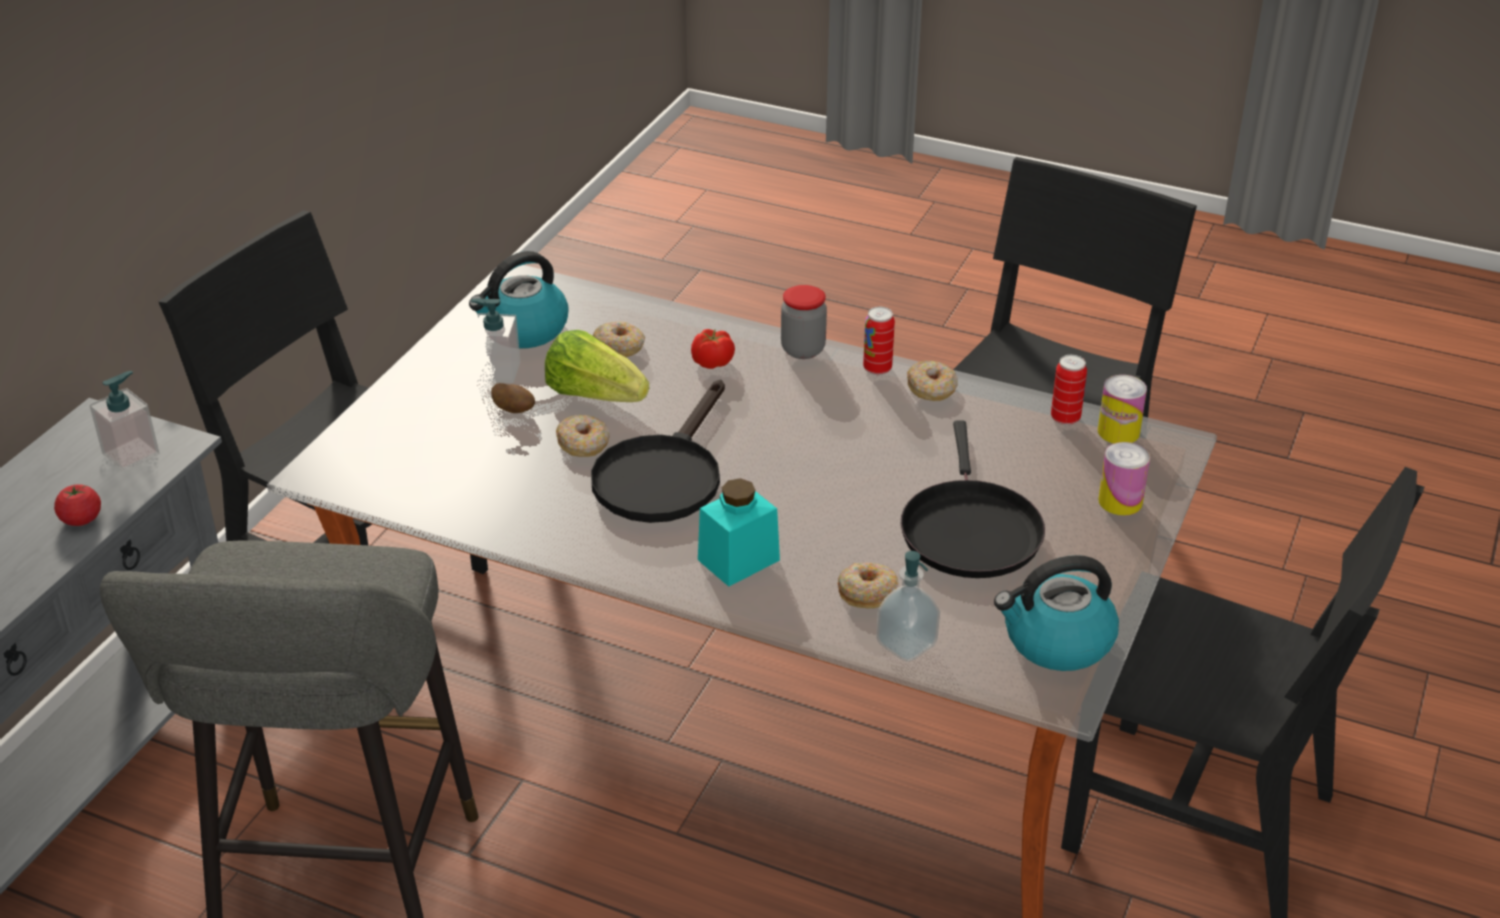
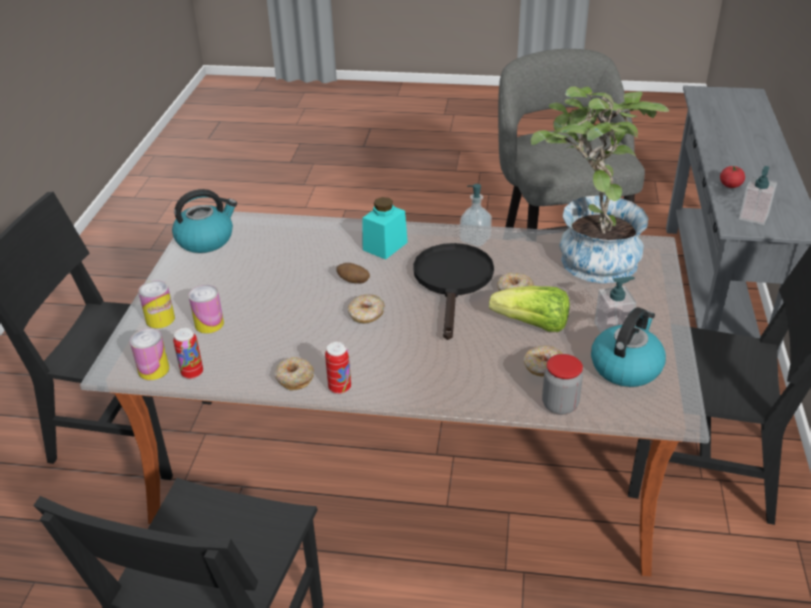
camera: 165 degrees right, 0 degrees up
potato [491,383,535,413] -> potato moved to [337,263,370,283]
tomato [691,329,735,369] -> none
jar [781,285,827,359] -> jar moved to [542,354,583,414]
donut [838,563,899,608] -> donut moved to [348,294,385,323]
soap dispenser [876,551,940,662] -> soap dispenser moved to [460,184,492,247]
black frying pan [901,420,1045,578] -> none
none -> can [189,285,224,334]
none -> potted plant [531,87,669,283]

